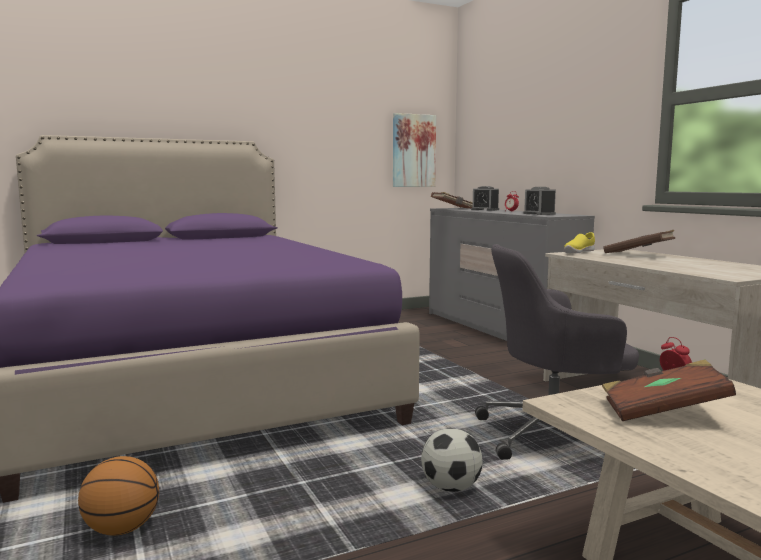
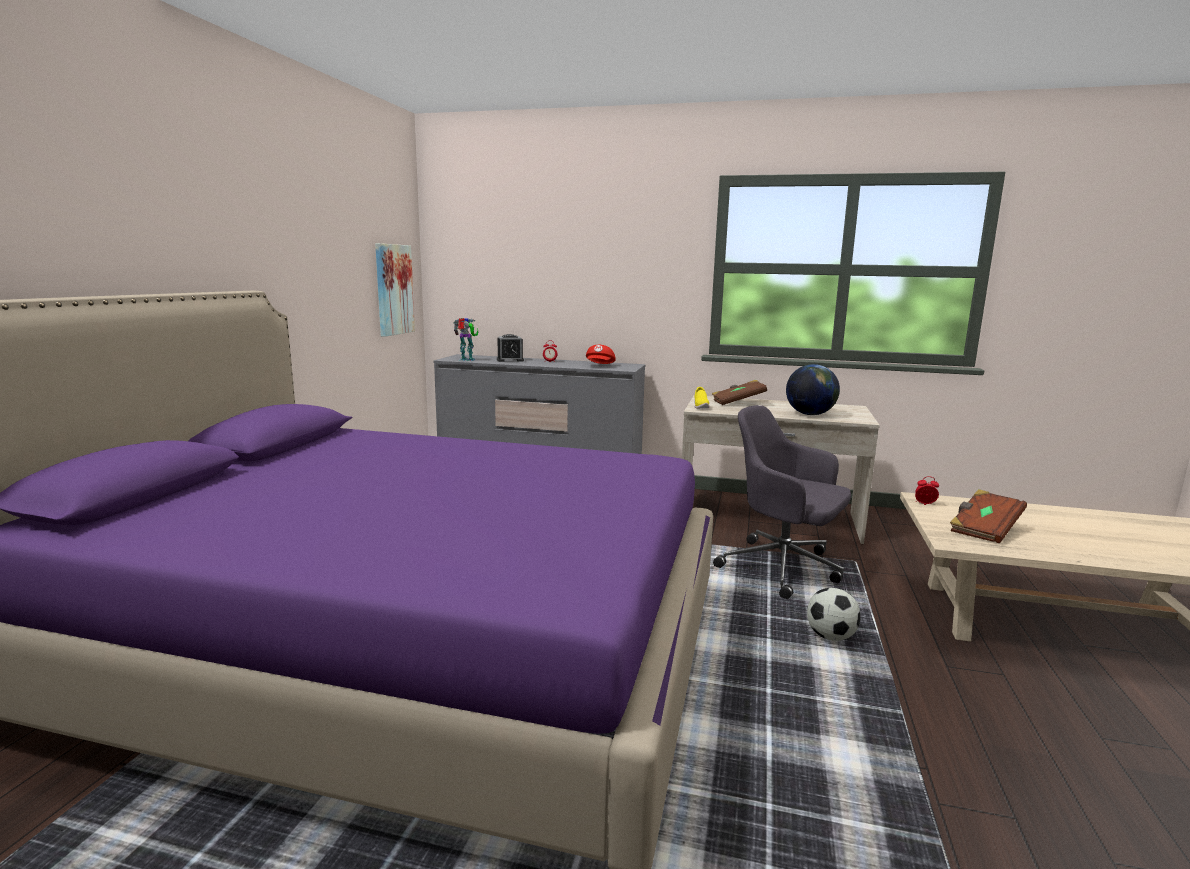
camera: 50 degrees left, 5 degrees up
basketball [78,456,159,535] -> none
brown book [431,192,473,209] -> toy robot [454,318,478,361]
grey office chair [475,244,639,460] -> grey office chair turned 90 degrees clockwise [713,405,851,599]
alarm clock [523,187,556,215] -> red cap [586,345,616,364]
none -> globe [786,364,840,415]

